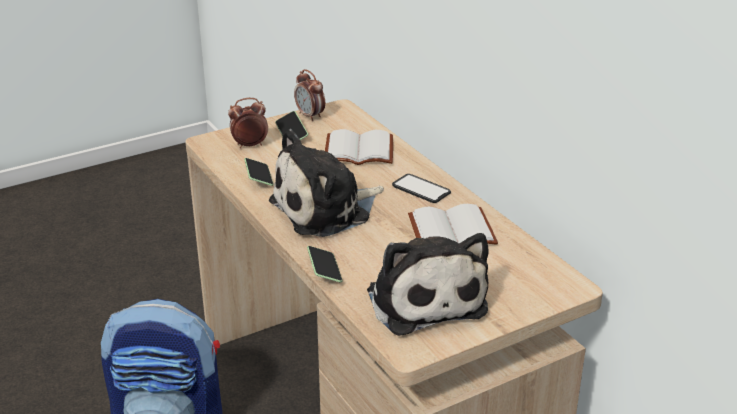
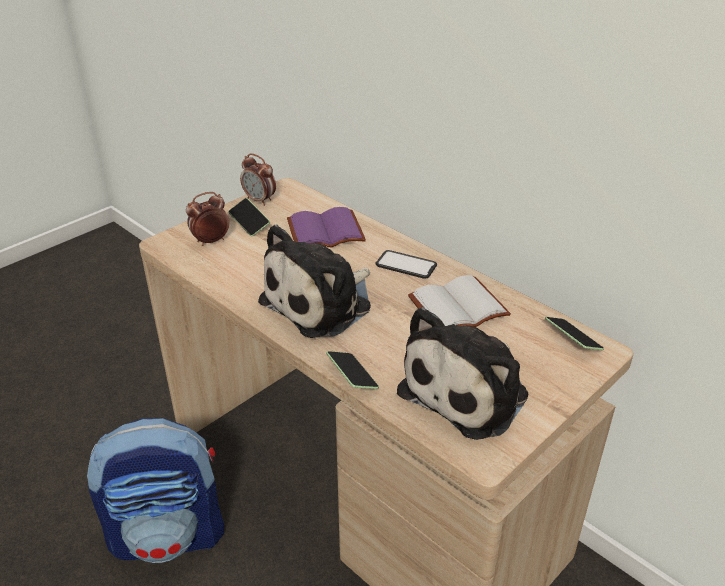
camera: 15 degrees left, 5 degrees up
phone [244,158,273,186] -> phone moved to [545,317,604,350]
white book [325,129,393,165] -> purple book [287,207,366,247]
plush toy [367,233,489,336] -> plush toy turned 75 degrees clockwise [397,307,528,440]

